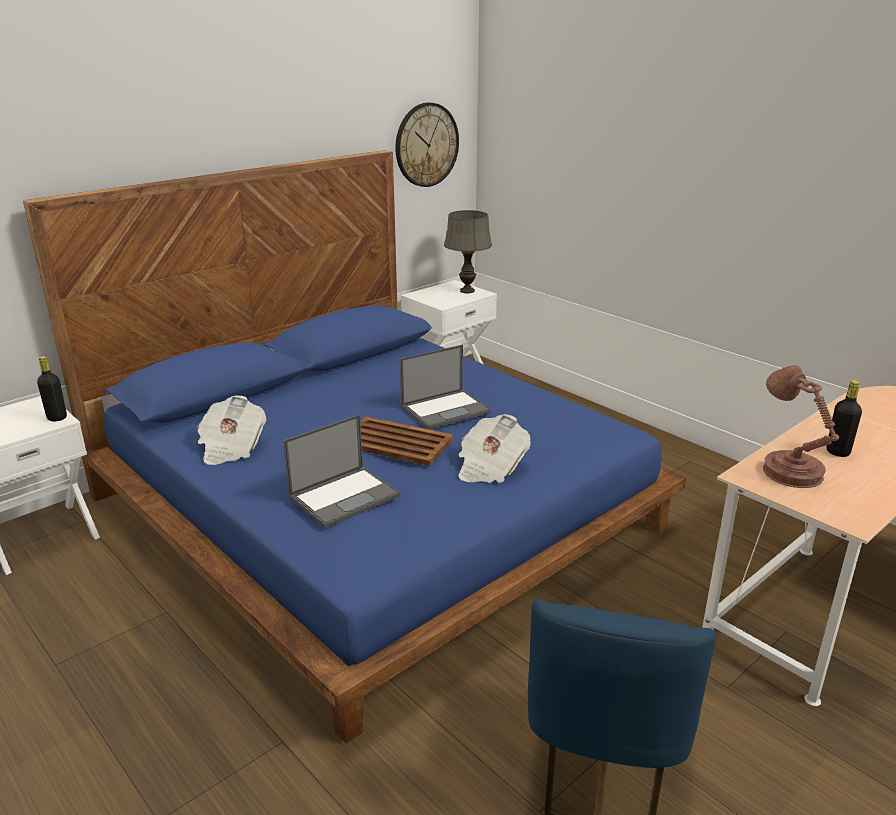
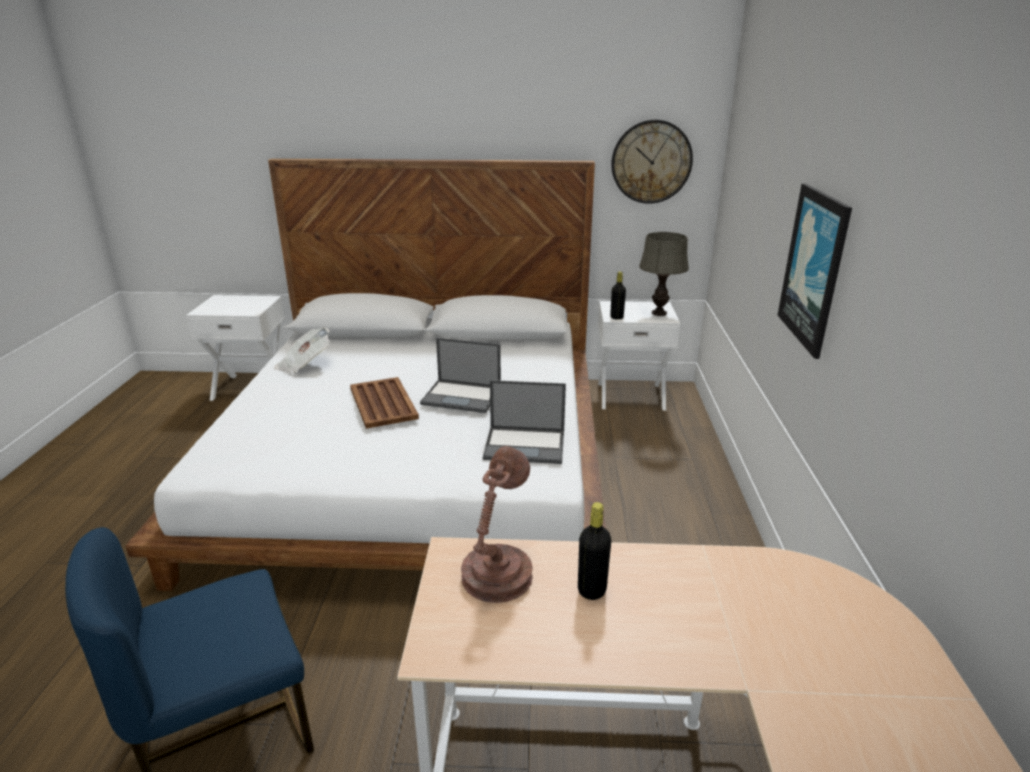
camera: 45 degrees right, 0 degrees up
blue bed [23,150,686,743] -> white bed [125,158,606,591]
black bottle [37,356,67,421] -> black bottle moved to [610,271,626,320]
laptop [283,414,400,528] -> laptop moved to [483,380,566,464]
newspaper [458,414,531,483] -> none
none -> picture [778,184,852,359]

